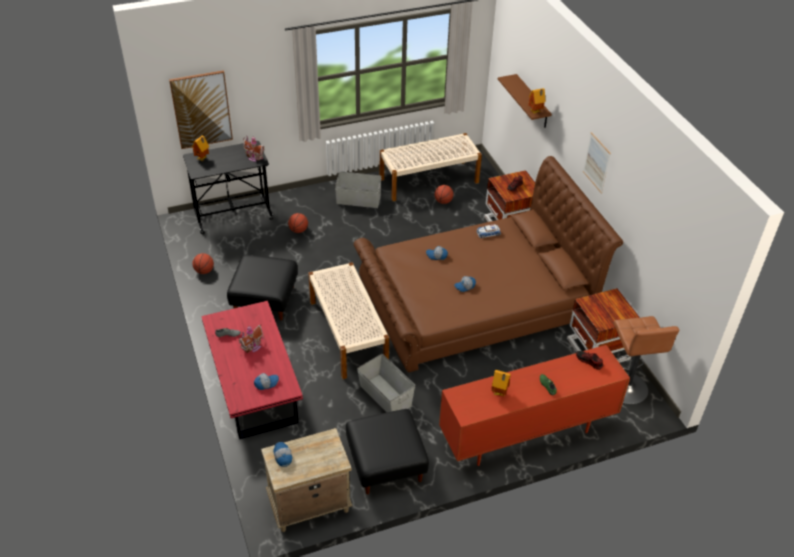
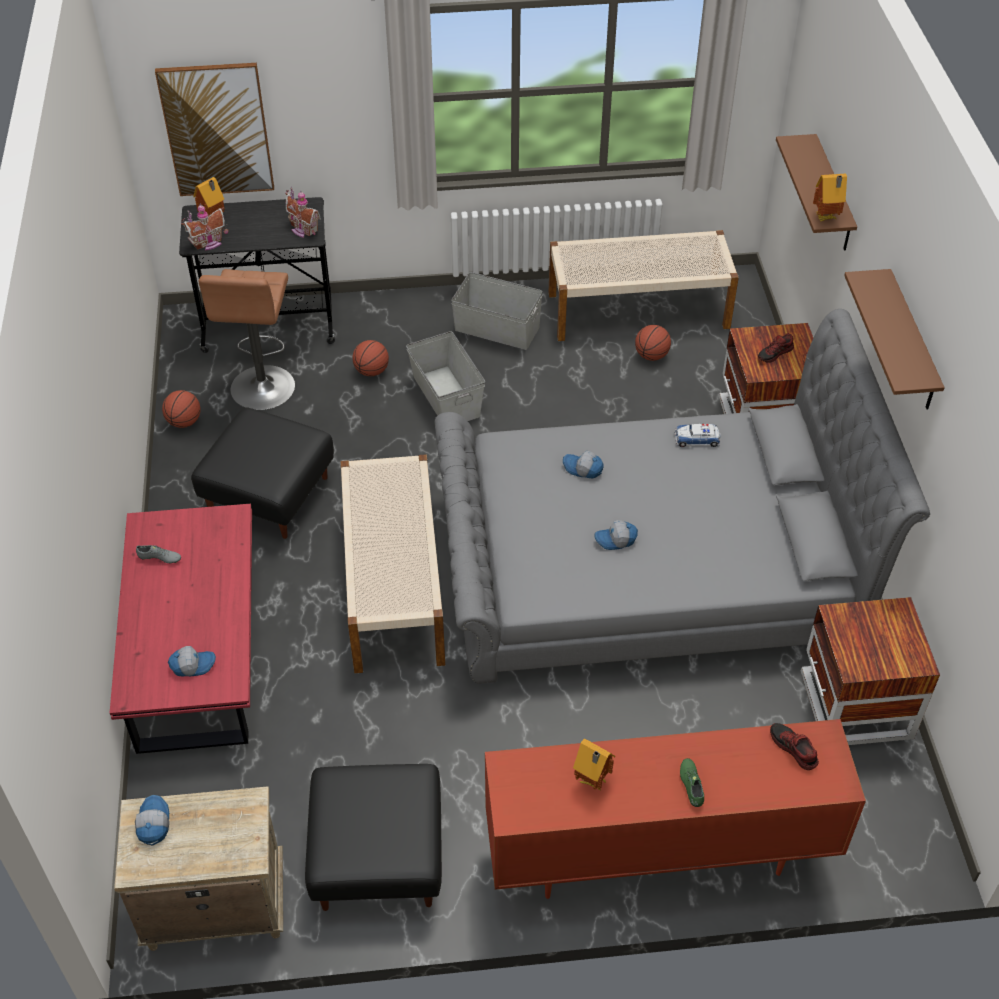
camera: 15 degrees right, 5 degrees up
toy house [238,324,264,353] -> toy house moved to [181,203,228,251]
brown bed [354,156,623,372] -> grey bed [435,309,930,684]
grey storage box [357,354,415,413] -> grey storage box moved to [406,331,485,421]
picture [583,132,611,194] -> brown shelf [844,269,945,410]
brown stool [613,316,679,404] -> brown stool moved to [199,269,295,410]

